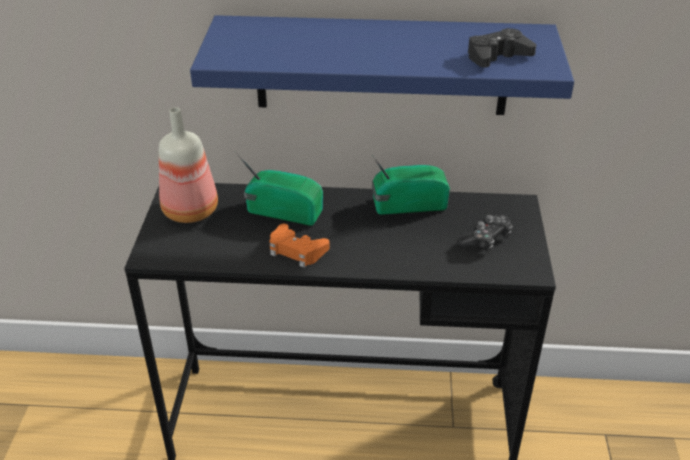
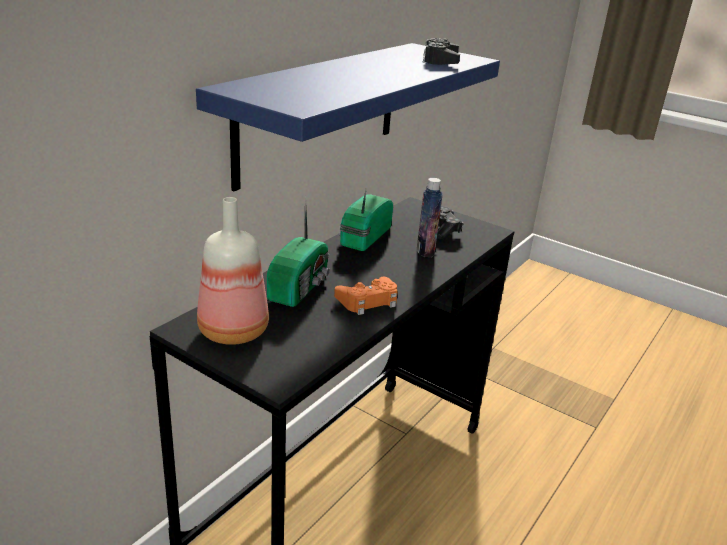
camera: 60 degrees left, 10 degrees down
radio [235,151,323,226] -> radio turned 150 degrees clockwise [267,195,330,307]
none -> bottle [417,178,443,257]

